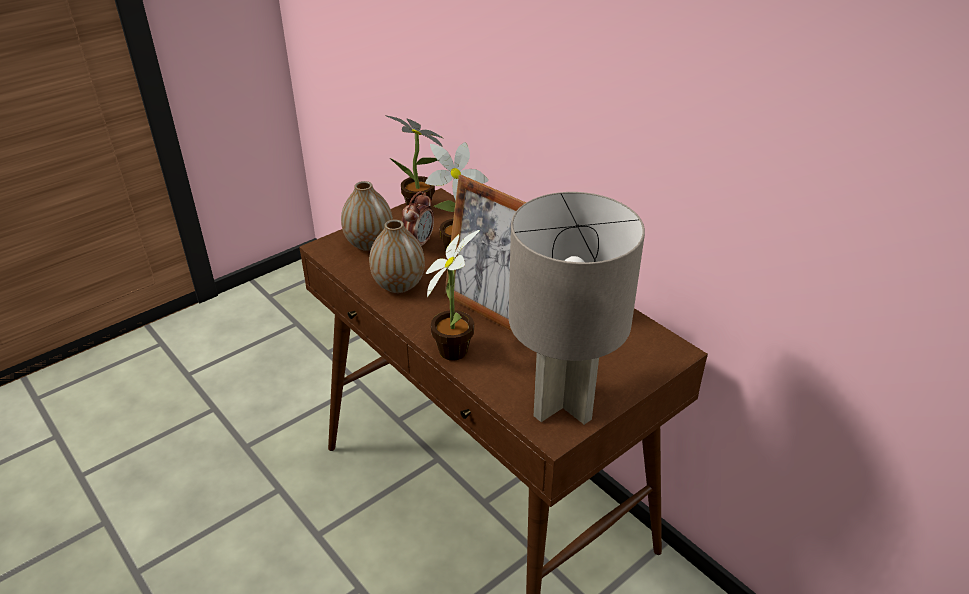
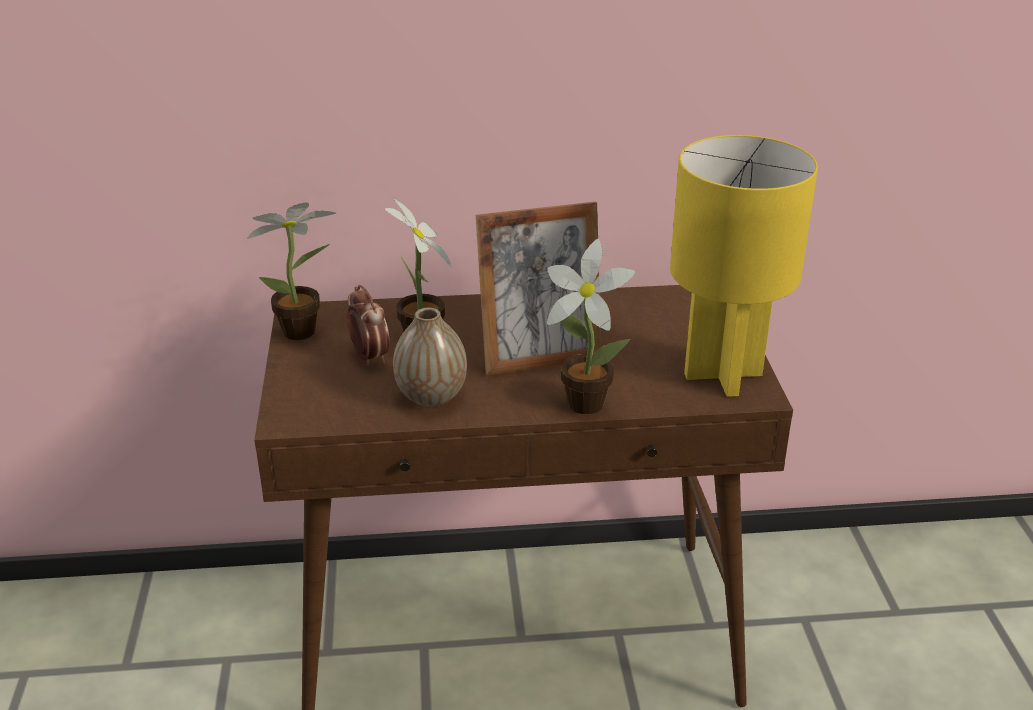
camera: 55 degrees left, 5 degrees down
vase [341,181,393,251] -> none
grey table lamp [509,192,645,425] -> yellow table lamp [670,135,818,397]

